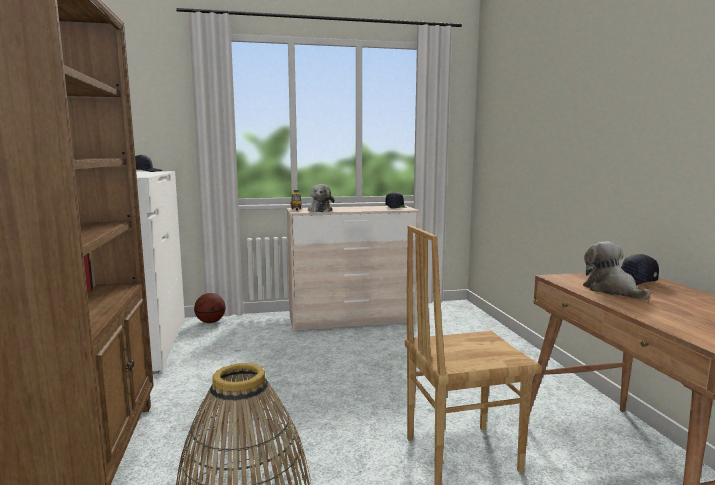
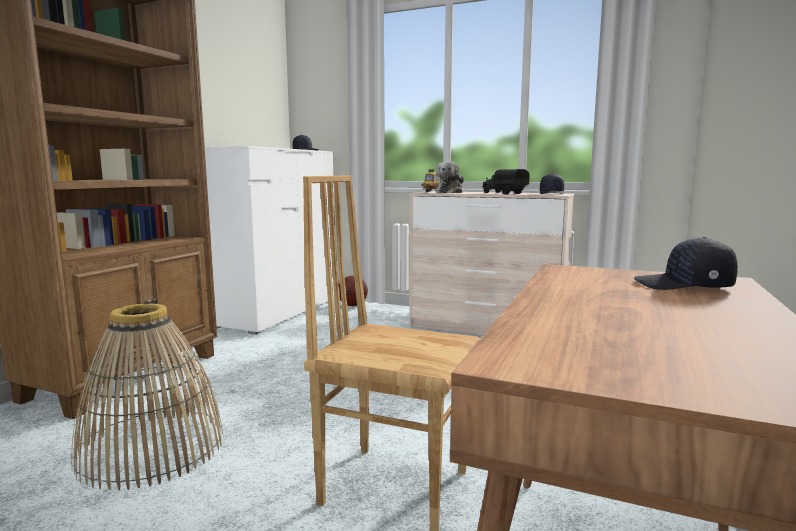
camera: 35 degrees right, 0 degrees up
plush toy [583,241,650,300] -> none
none -> toy truck [482,169,530,194]

